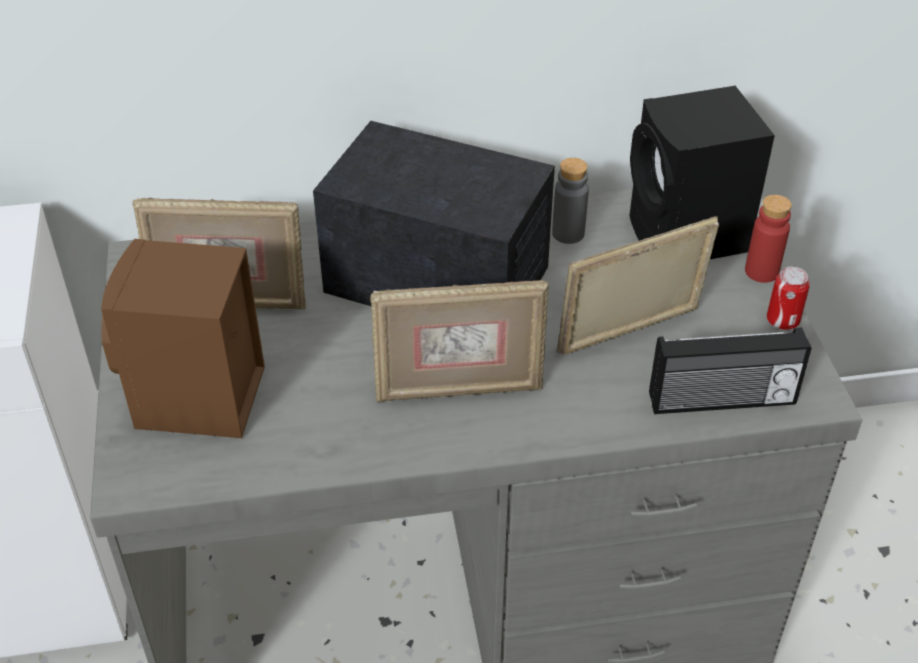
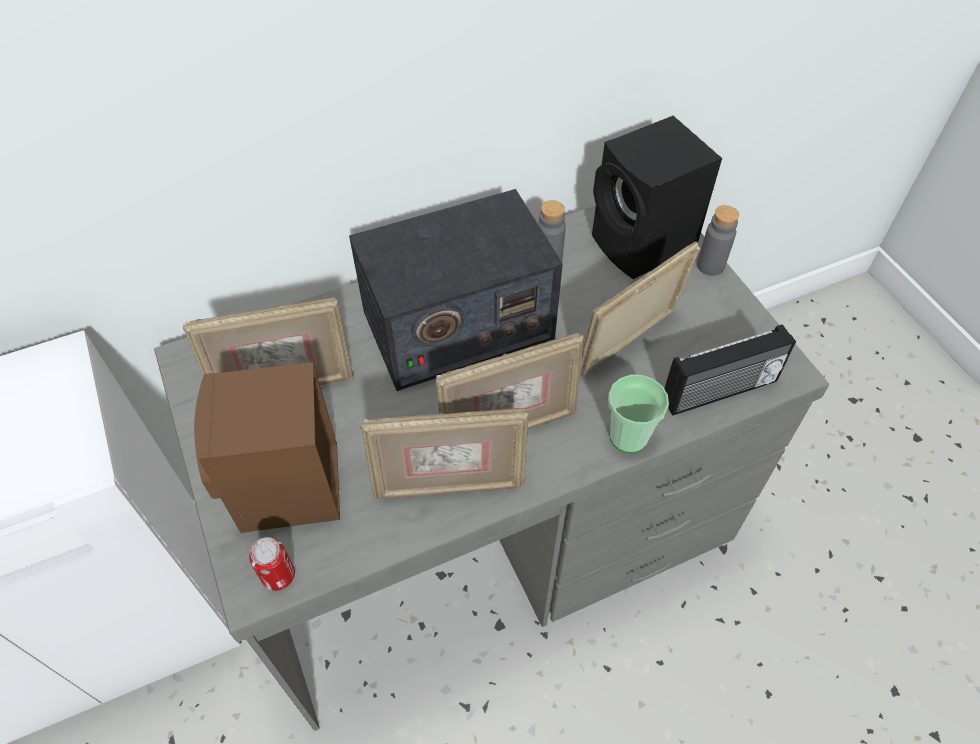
camera: 15 degrees left, 10 degrees up
radio [313,121,555,306] -> radio turned 150 degrees clockwise [349,189,563,391]
red bottle [745,195,792,283] -> grey bottle [697,205,739,276]
can [767,266,810,330] -> can moved to [249,537,295,591]
none -> picture frame [360,408,529,499]
none -> cup [608,375,669,453]

